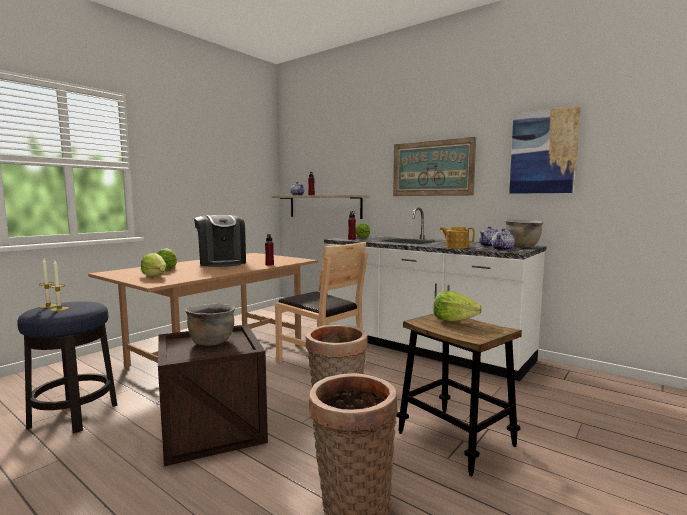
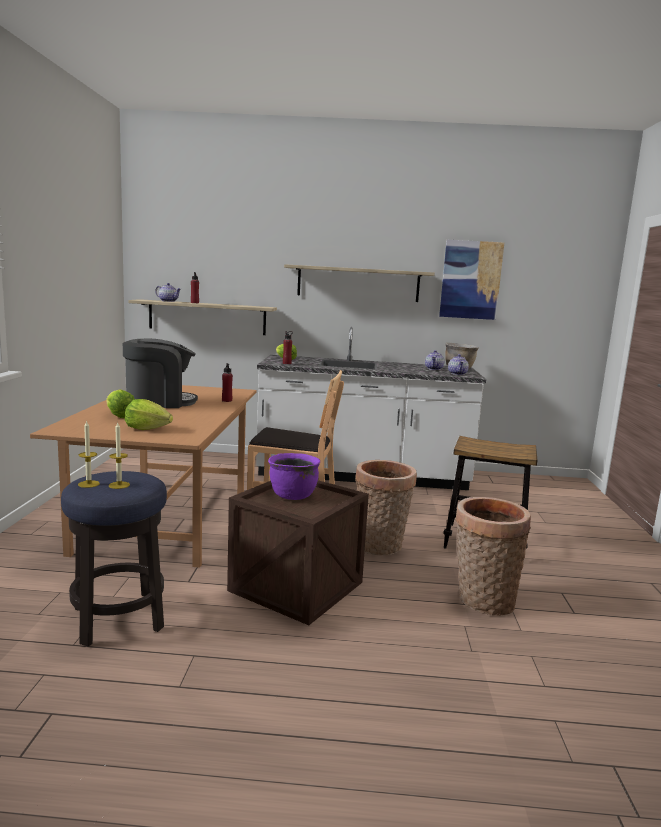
camera: 35 degrees left, 5 degrees up
brown cooking pot [185,303,235,346] -> purple cooking pot [268,453,320,500]
coffee machine [194,215,246,267] -> coffee machine turned 45 degrees counterclockwise [123,339,198,408]
picture [393,137,476,196] -> shelf [284,264,435,302]
lettuce [433,291,482,322] -> none
teapot [440,227,475,249] -> none

